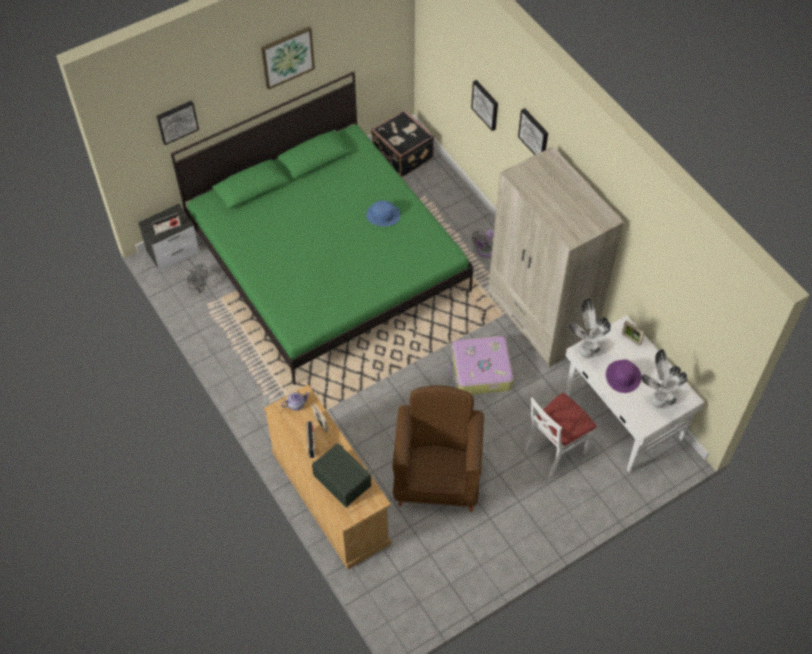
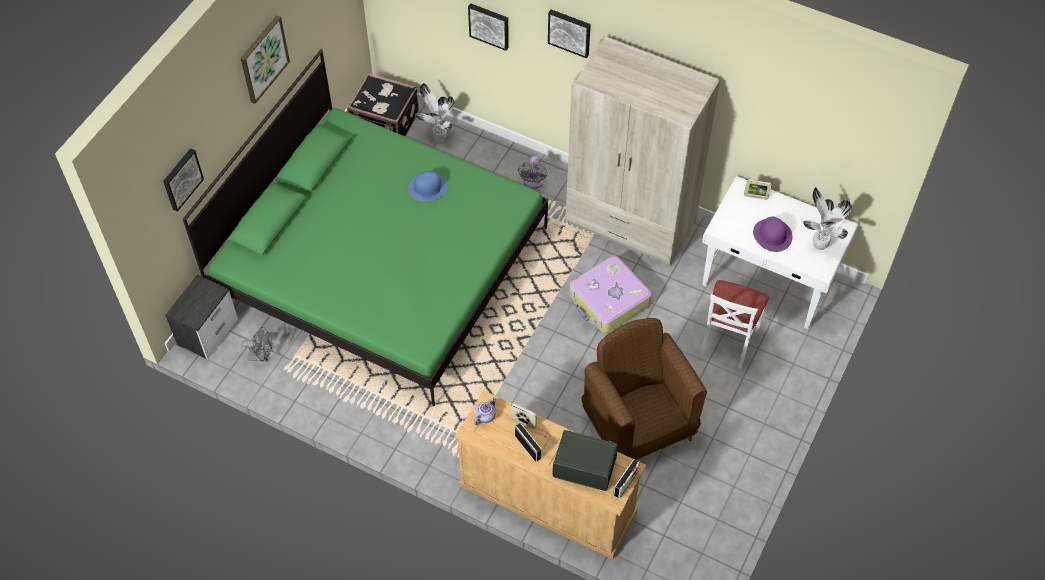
camera: 30 degrees left, 0 degrees up
radio [152,213,181,236] -> radio moved to [613,459,640,499]
potted plant [568,299,611,358] -> potted plant moved to [415,83,454,142]

